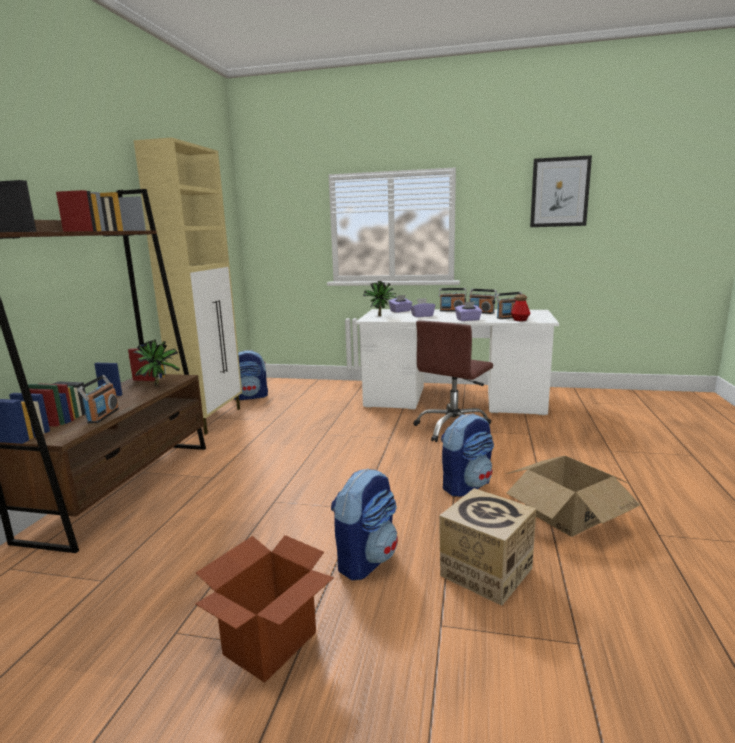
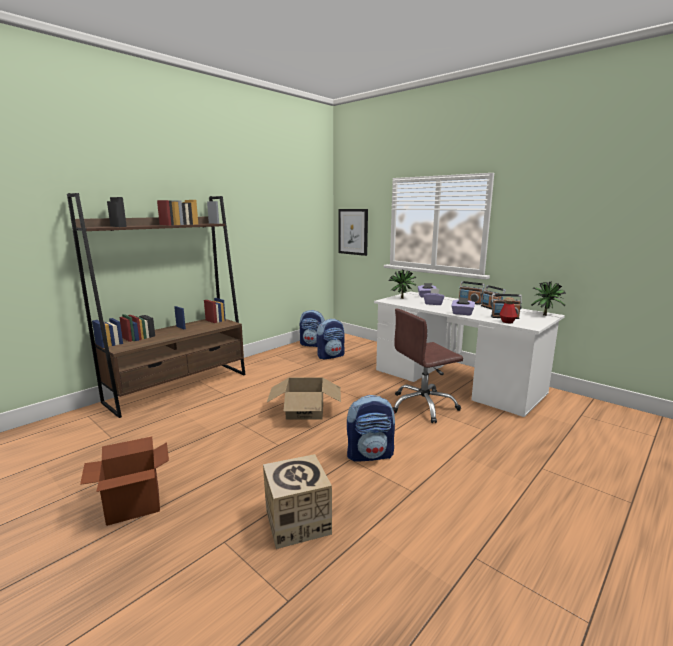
camera: 30 degrees right, 0 degrees up
radio [77,375,119,423] -> none
potted plant [133,339,180,387] -> potted plant moved to [531,282,566,316]
beige cabinet [134,137,242,435] -> none
backpack [331,468,398,580] -> backpack moved to [316,319,345,359]
cardboard box [506,456,640,537] -> cardboard box moved to [267,378,341,420]
picture [530,155,592,227] -> picture moved to [339,209,368,256]

